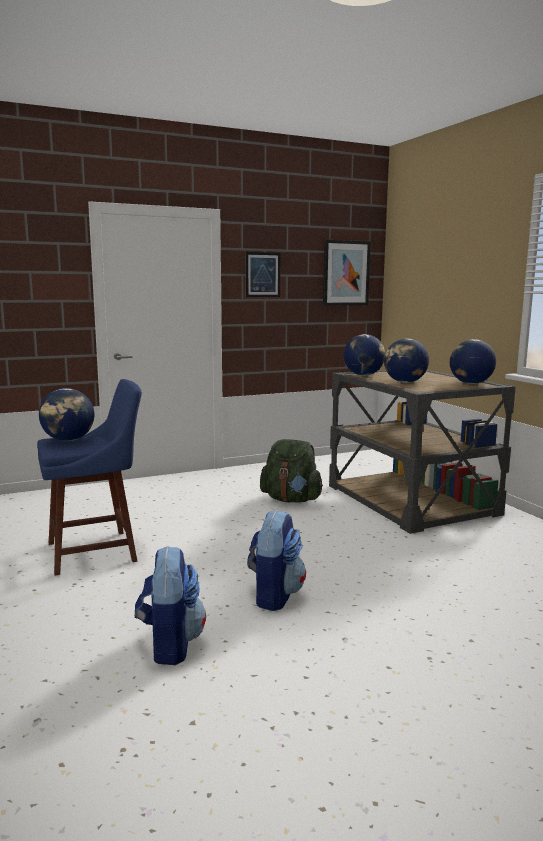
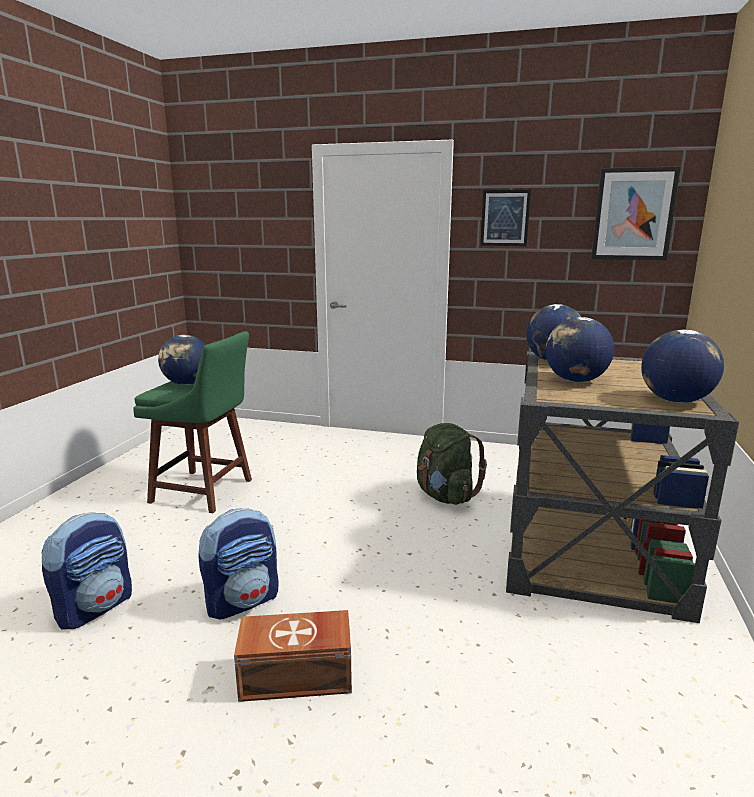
camera: 40 degrees right, 5 degrees up
blue stool [37,379,142,575] -> green stool [133,331,252,513]
none -> brown storage box [234,610,352,702]

